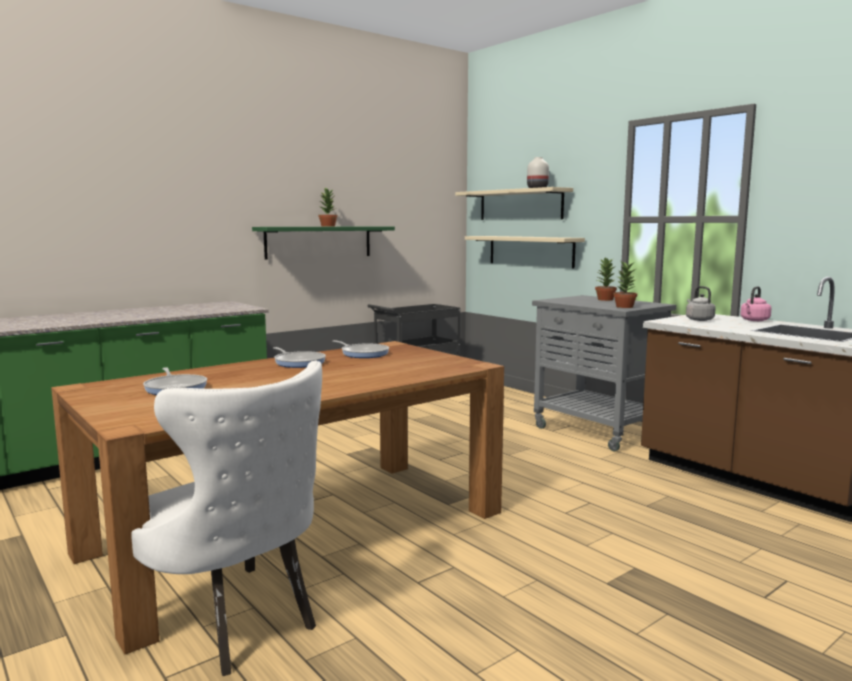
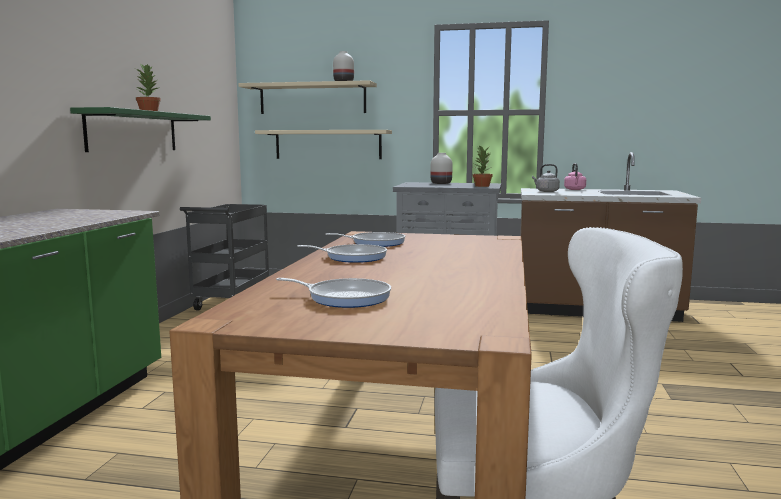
camera: 40 degrees left, 0 degrees up
potted plant [595,258,617,301] -> white vase [431,153,453,184]

